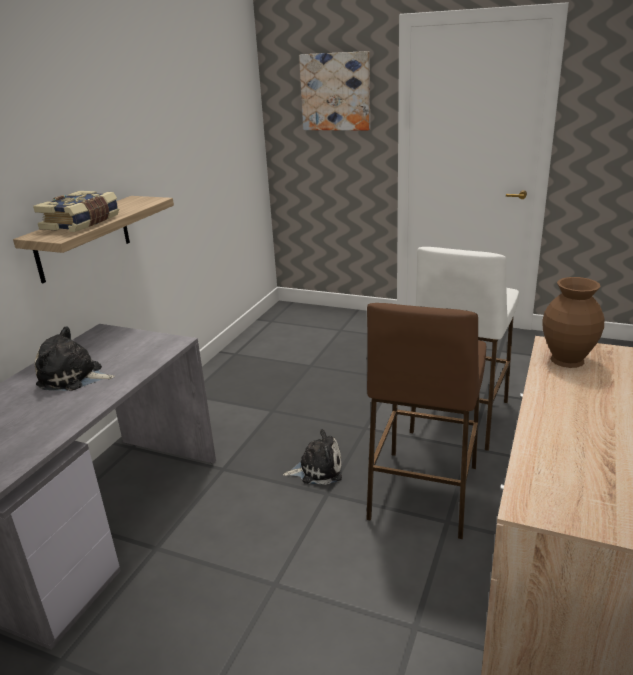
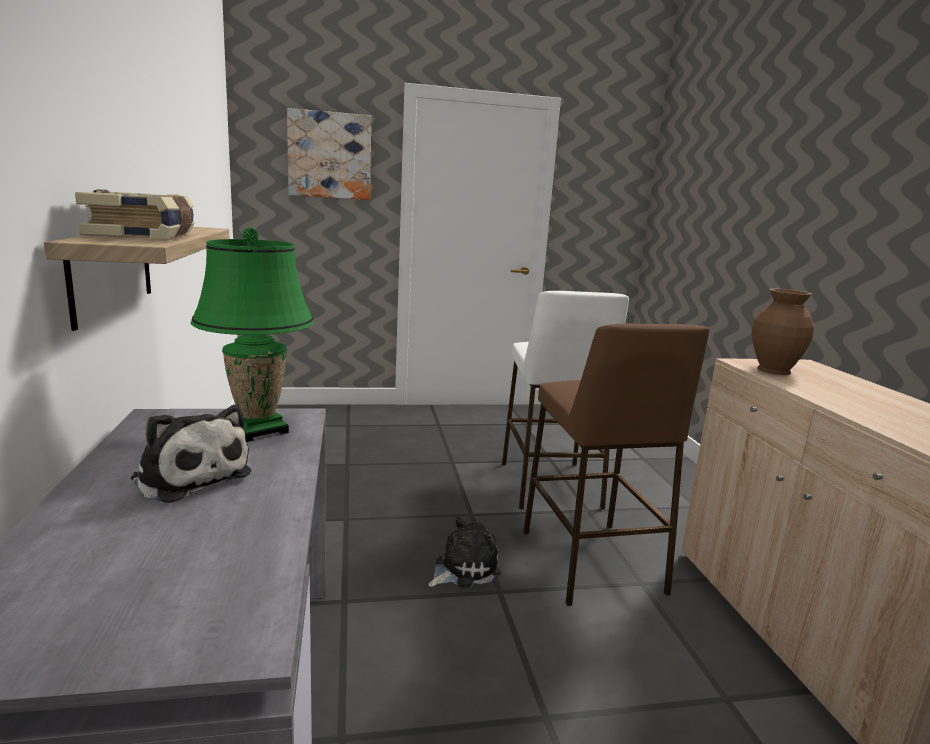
camera: 35 degrees left, 10 degrees down
plush toy [34,326,115,391] -> plush toy turned 120 degrees counterclockwise [131,405,252,503]
none -> green table lamp [190,227,314,442]

